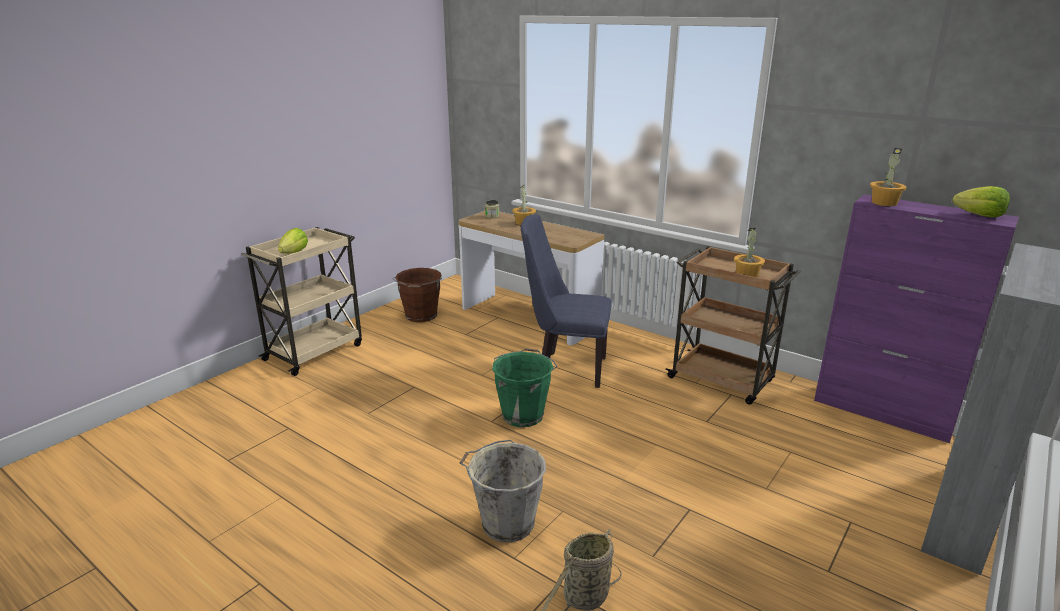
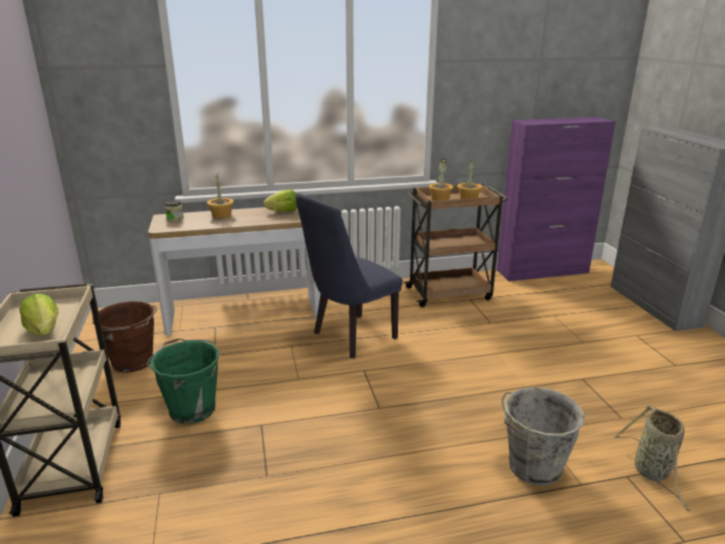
camera: 50 degrees left, 0 degrees up
green bucket [492,348,557,427] -> green bucket moved to [147,338,219,424]
potted plant [870,148,907,206] -> potted plant moved to [428,159,453,201]
lettuce [952,186,1010,217] -> lettuce moved to [263,190,297,212]

